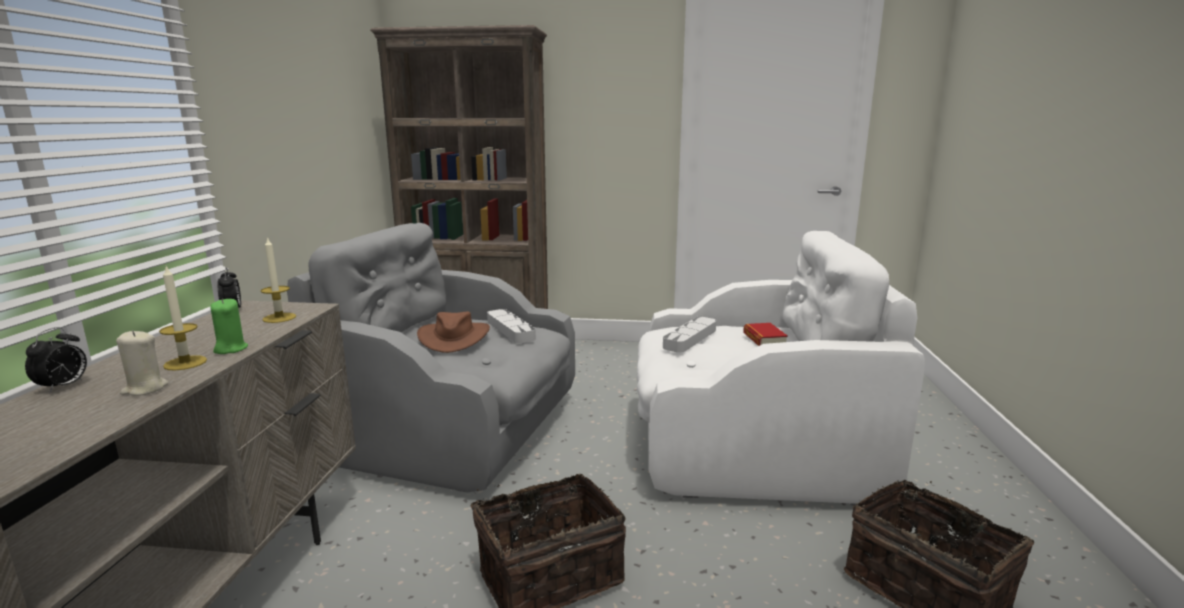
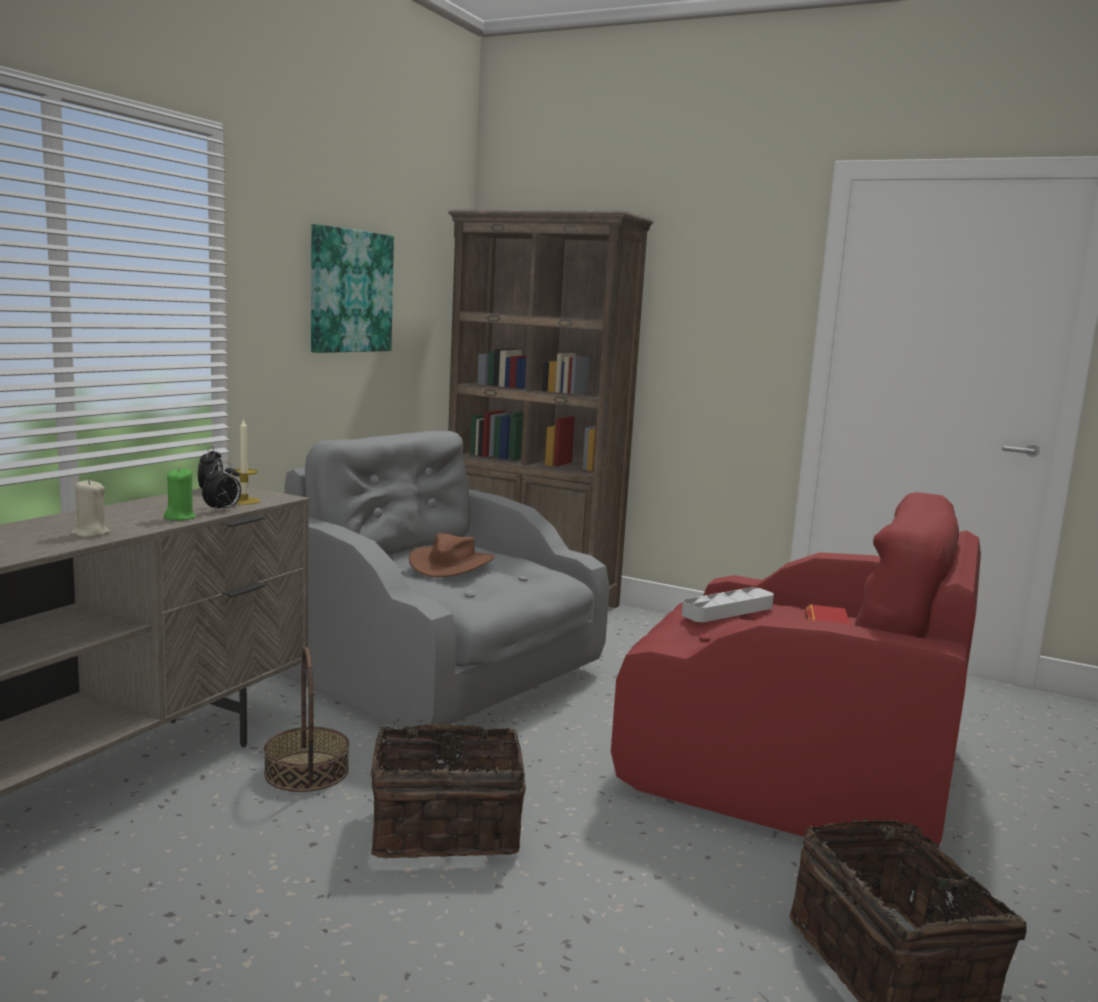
camera: 20 degrees right, 5 degrees down
alarm clock [25,327,87,393] -> alarm clock moved to [202,462,241,512]
candle [159,266,207,370] -> none
grey tray [487,309,536,343] -> none
white armchair [637,231,925,505] -> red armchair [611,492,981,861]
none -> basket [264,647,349,792]
none -> picture [311,224,394,353]

